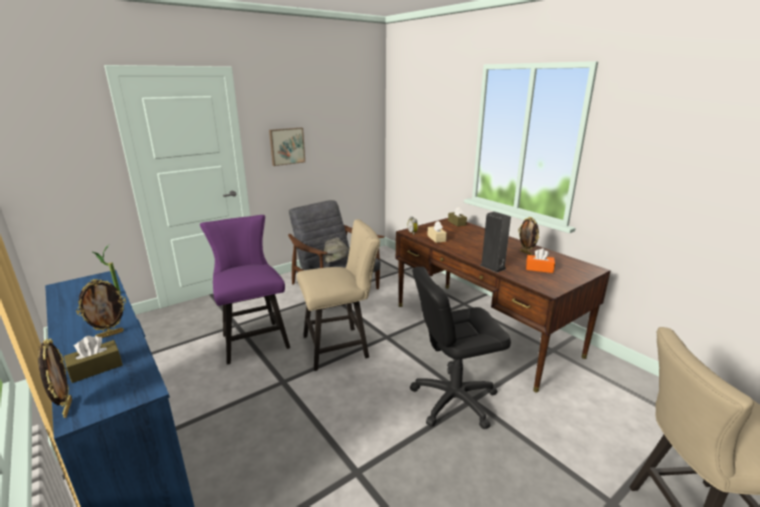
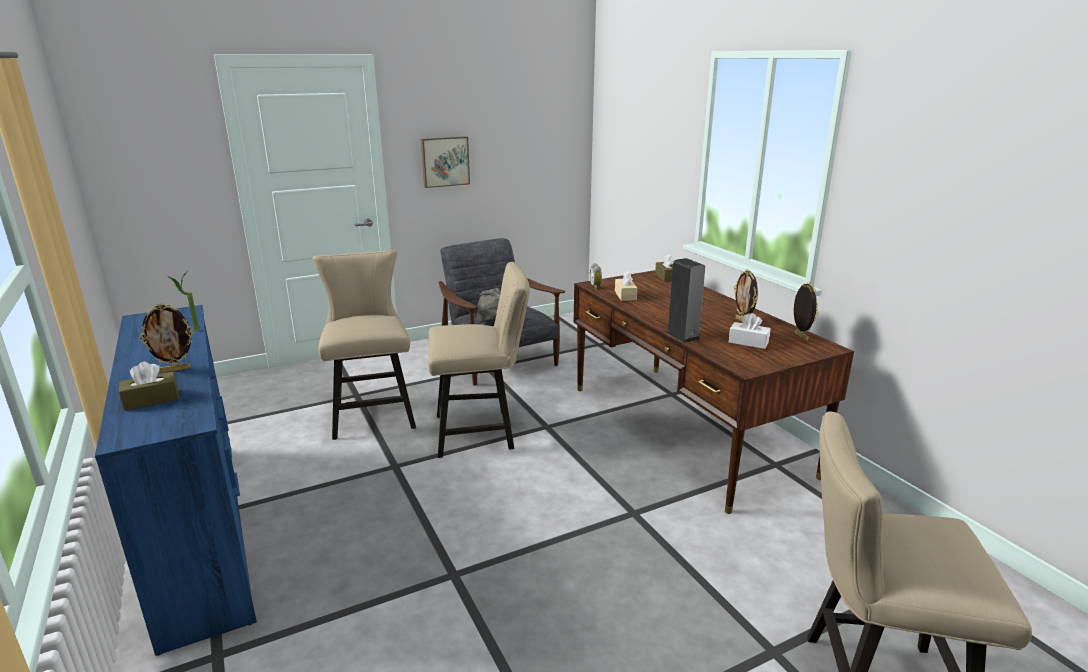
camera: 10 degrees right, 0 degrees up
picture frame [38,339,72,418] -> picture frame moved to [794,282,819,341]
purple chair [200,215,290,365] -> beige chair [312,250,416,440]
black office chair [410,267,511,430] -> none
orange tissue box [526,248,555,273] -> white tissue box [729,313,771,349]

